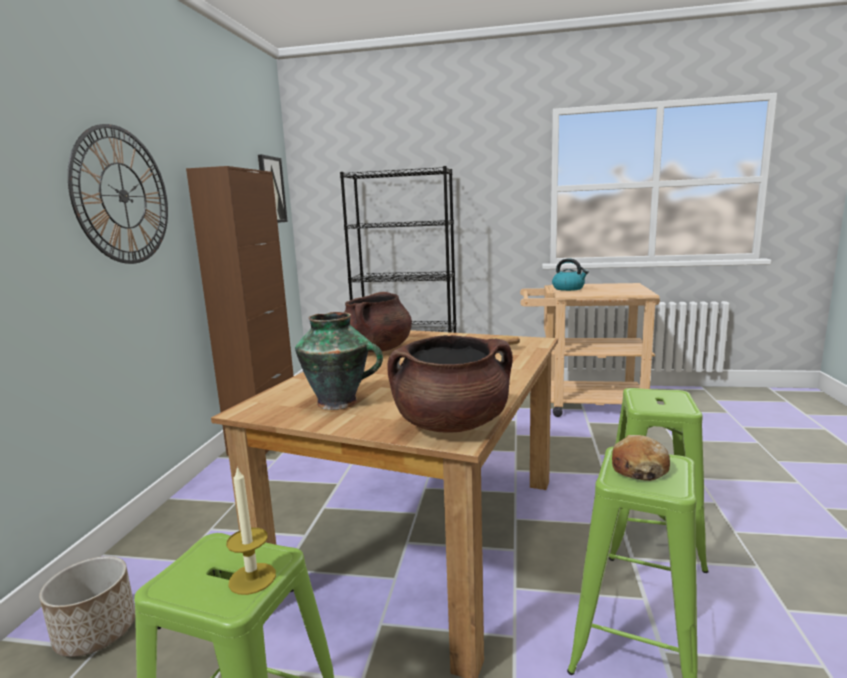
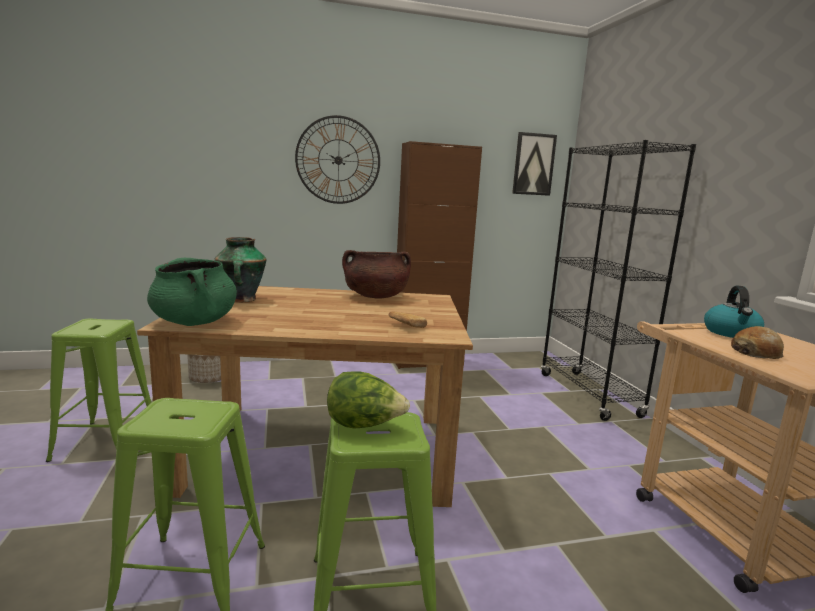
camera: 65 degrees right, 0 degrees up
candle [226,466,276,595] -> none
brown cooking pot [387,335,513,433] -> green cooking pot [147,257,237,326]
bread [612,435,670,481] -> bread moved to [731,326,784,359]
none -> lettuce [327,371,410,429]

